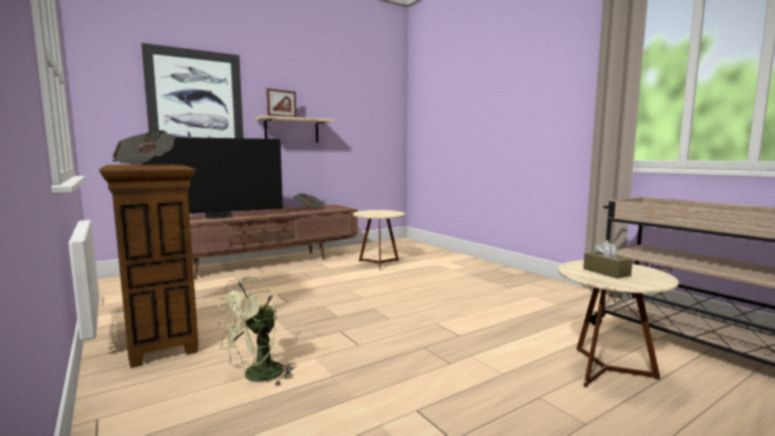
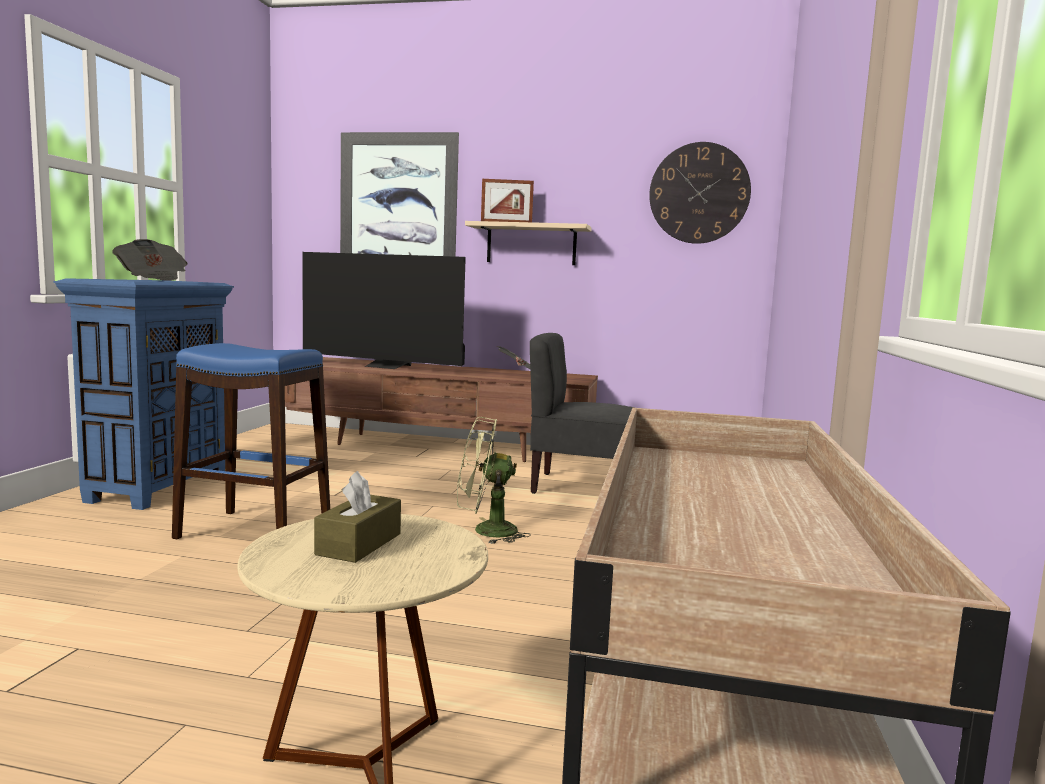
camera: 45 degrees right, 0 degrees up
brown cabinet [99,164,198,368] -> blue cabinet [53,278,234,510]
green fan [215,276,296,386] -> green fan moved to [457,417,531,544]
beige side table [353,210,405,270] -> grey chair [530,333,635,494]
none -> blue stool [172,343,330,539]
none -> wall clock [649,142,751,244]

